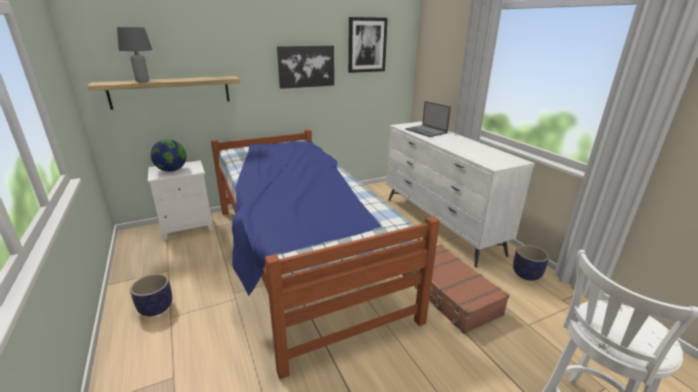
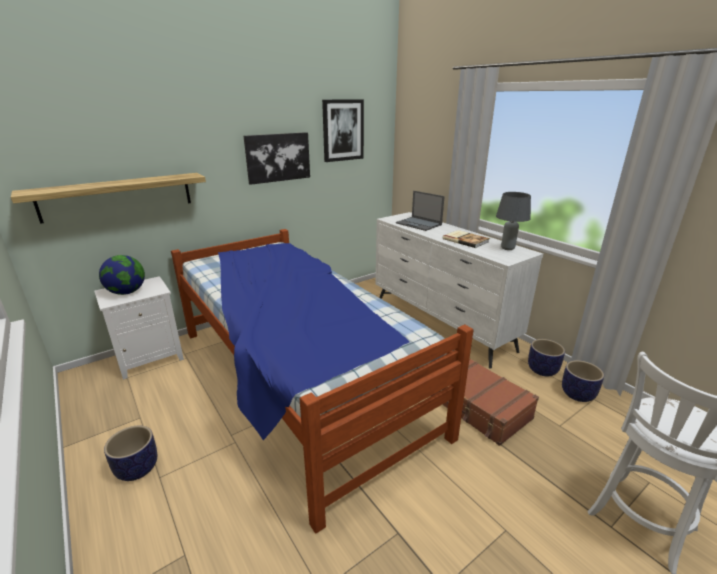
camera: 10 degrees left, 0 degrees up
grey table lamp [117,27,152,82] -> grey table lamp moved to [496,192,531,250]
none -> book [443,230,490,248]
none -> planter [562,360,604,402]

